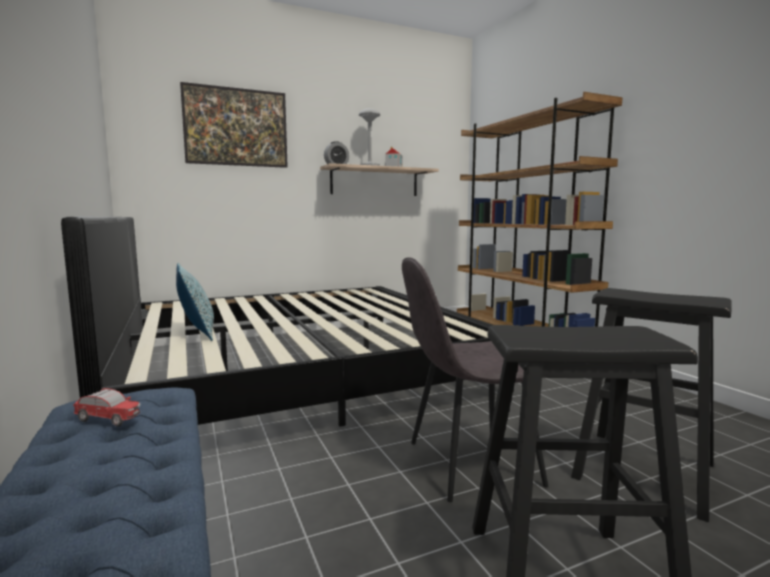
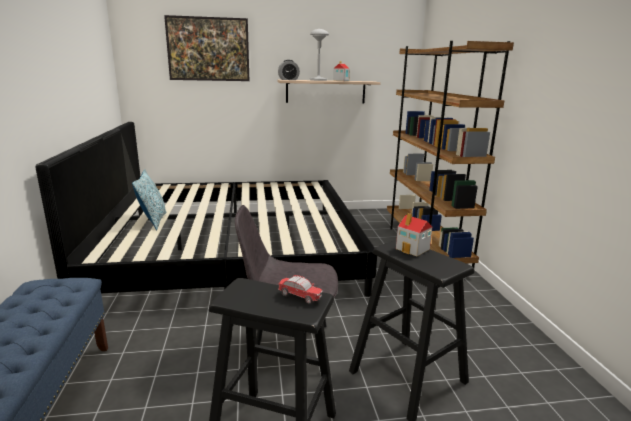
camera: 15 degrees right, 10 degrees up
toy car [73,388,141,427] -> toy car moved to [278,275,322,304]
none -> toy house [396,213,432,256]

